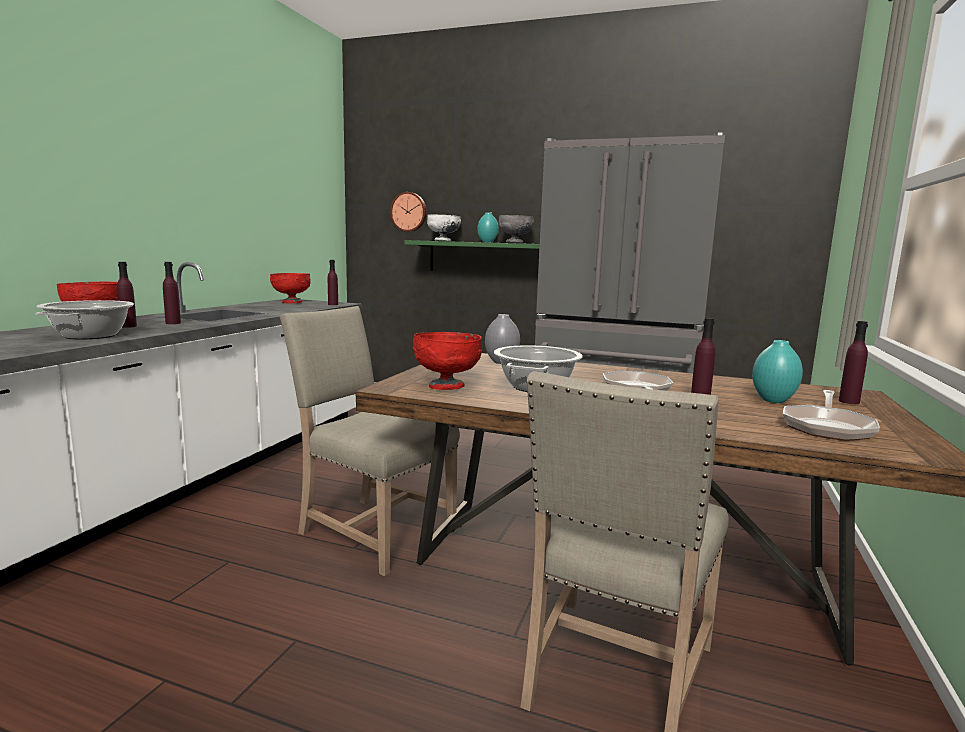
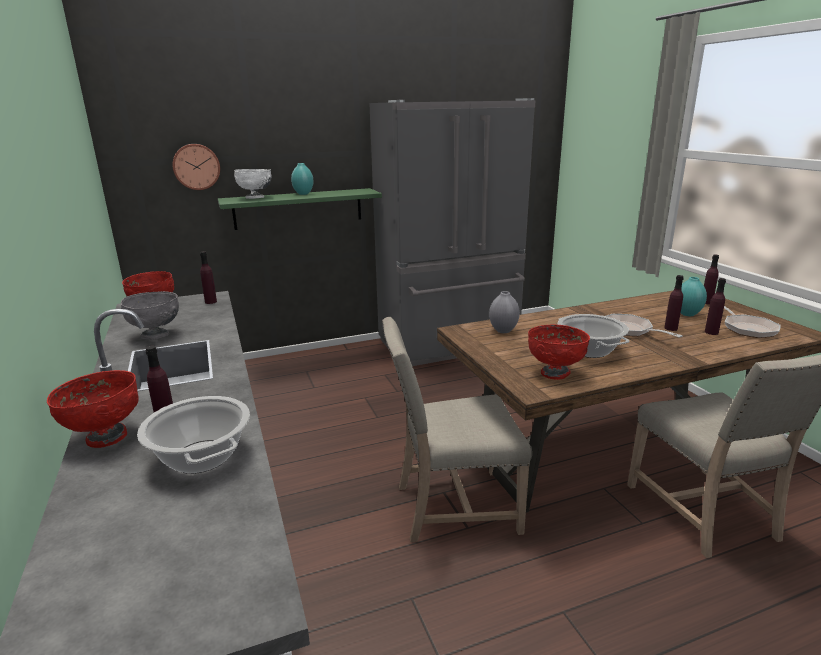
camera: 40 degrees left, 10 degrees up
purple bottle [163,262,181,324] -> purple bottle moved to [705,278,726,335]
grey bowl [499,215,534,243] -> grey bowl moved to [121,291,179,340]

